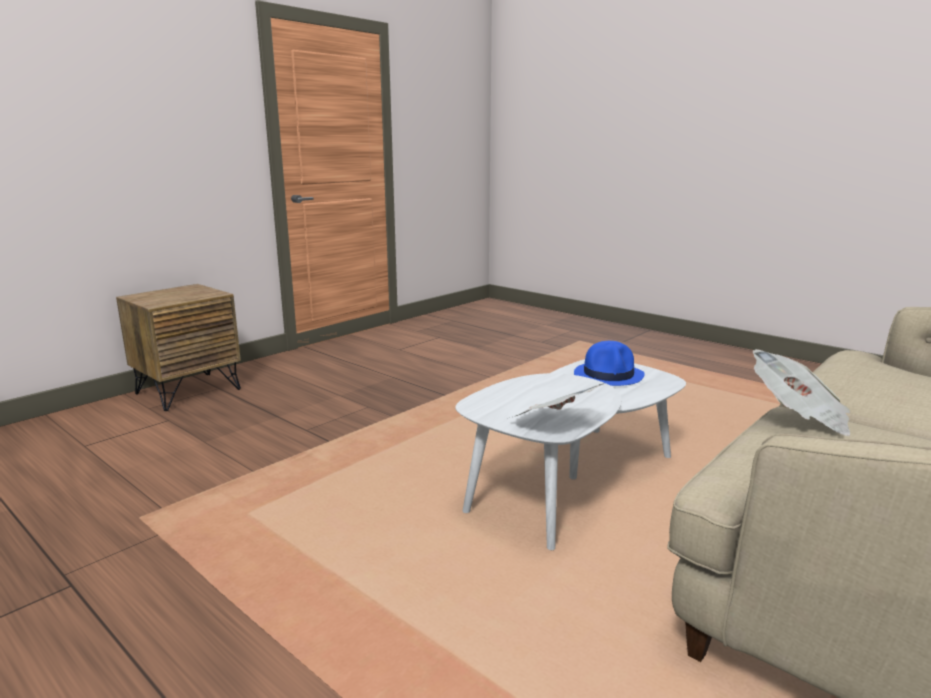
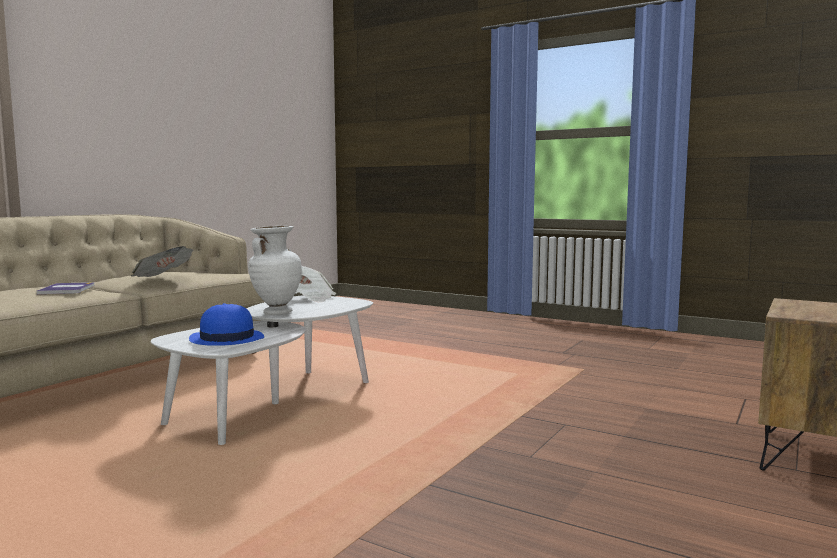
camera: 170 degrees right, 10 degrees down
none -> book [37,282,94,294]
none -> white vase [248,226,302,315]

